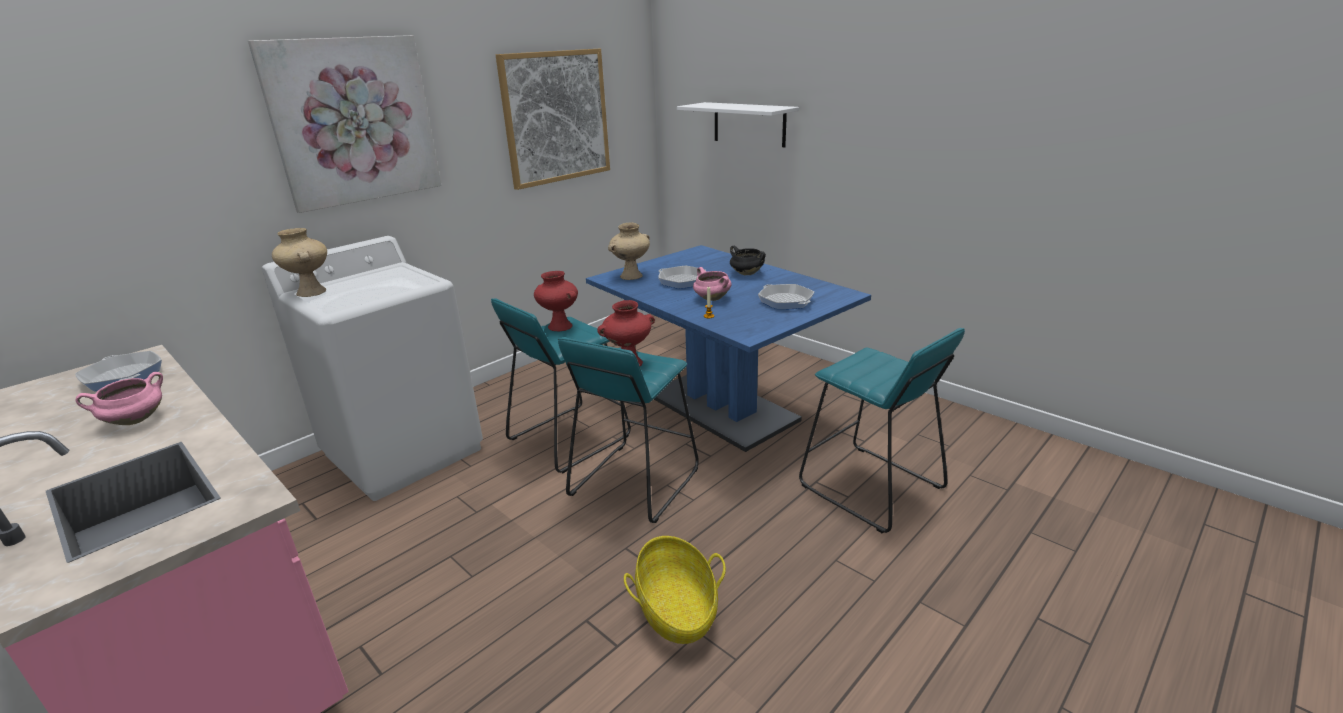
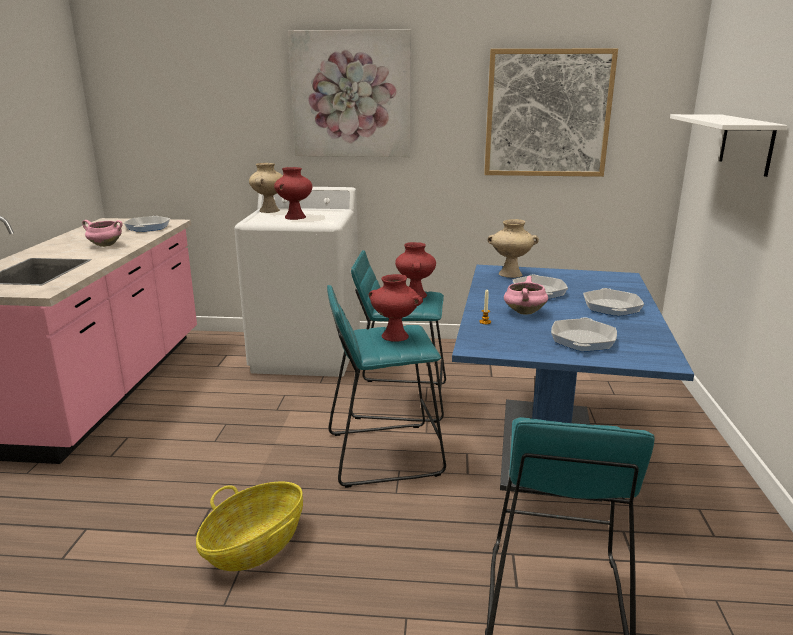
camera: 50 degrees right, 5 degrees down
black cooking pot [730,246,766,275] -> frying pan [583,288,644,316]
none -> red vase [274,167,312,220]

